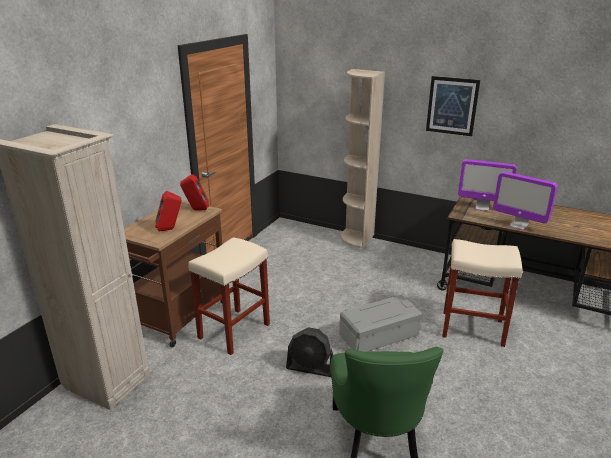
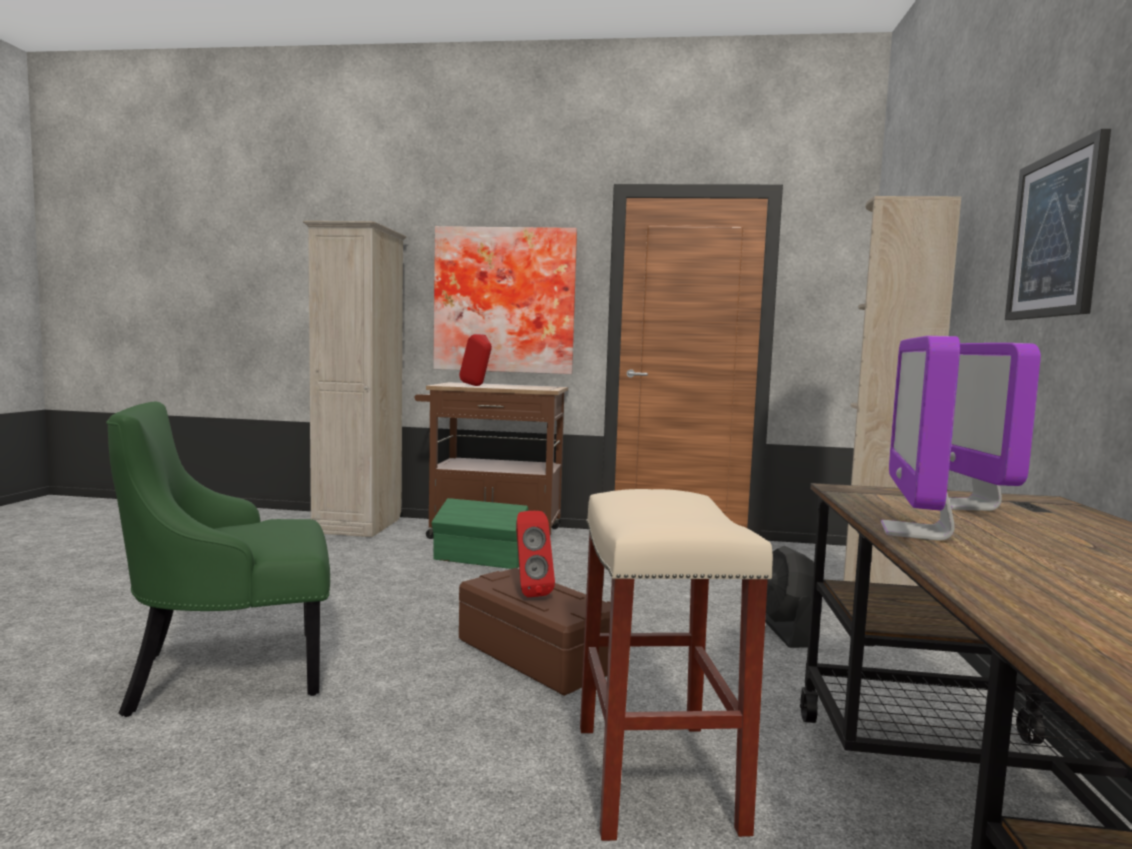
camera: 70 degrees right, 20 degrees down
red speaker [180,174,209,210] -> red speaker moved to [516,511,555,597]
beige stool [188,237,270,355] -> green storage box [431,498,529,569]
black fan [286,327,333,377] -> black fan moved to [765,546,814,648]
grey storage box [339,295,422,352] -> brown storage box [459,568,611,696]
none -> picture [433,226,577,374]

